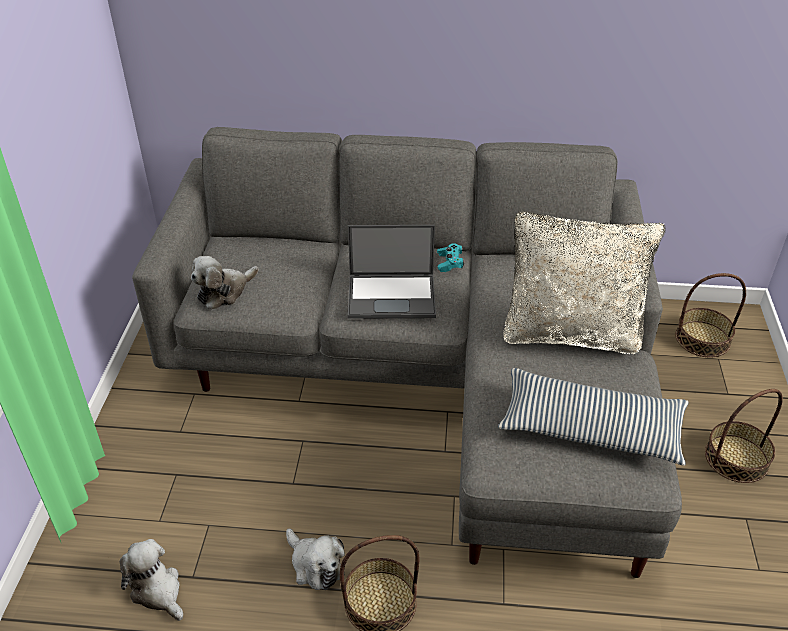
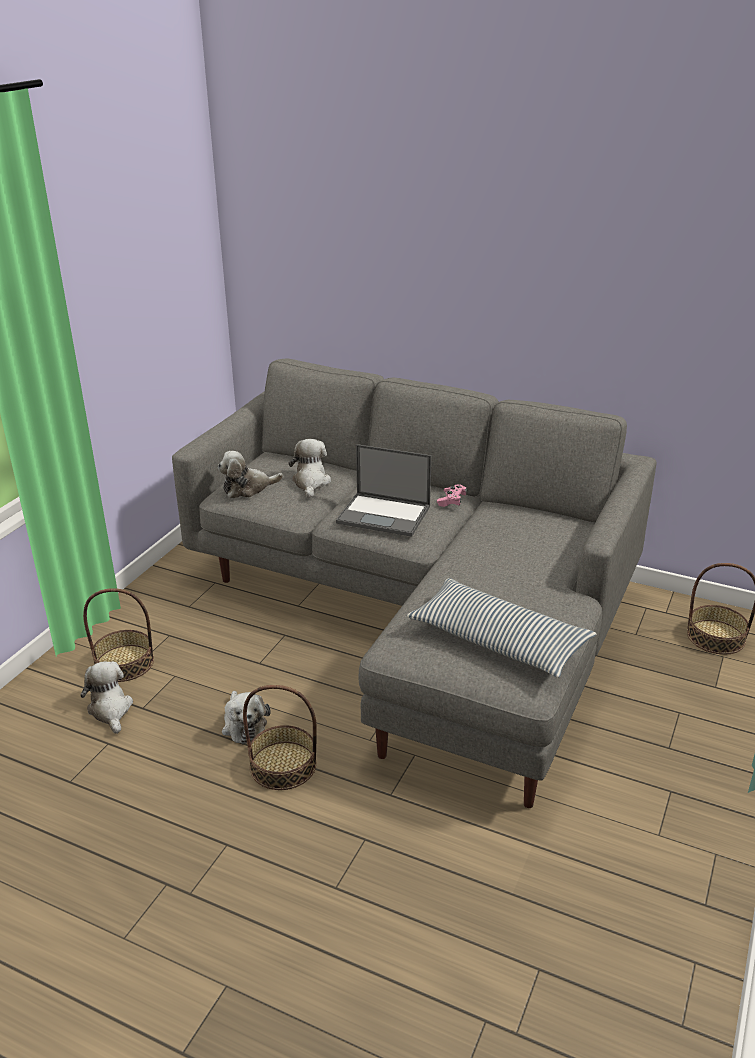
camera: 20 degrees right, 10 degrees down
turquoise game controller [437,243,464,272] -> pink game controller [437,484,467,507]
beige pillow [504,211,666,355] -> none
basket [705,389,783,483] -> basket moved to [83,588,154,682]
none -> plush toy [289,439,331,498]

